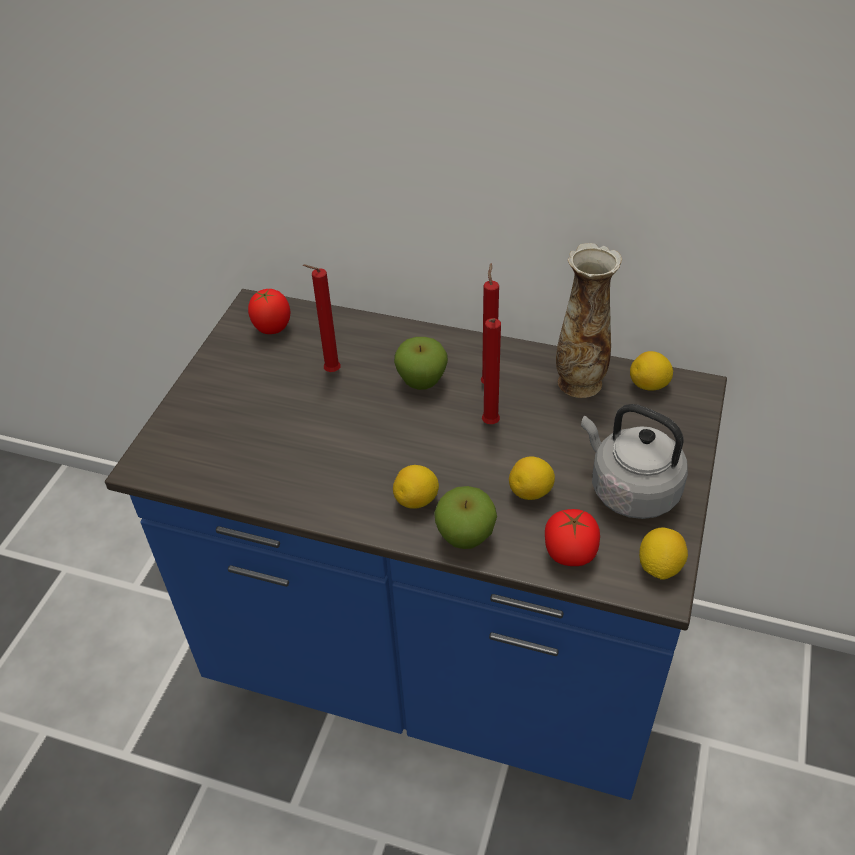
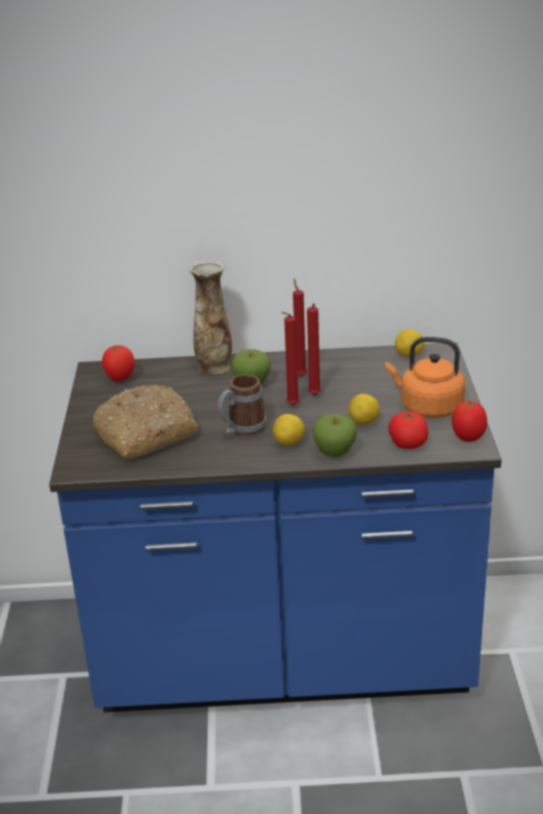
camera: 20 degrees left, 15 degrees down
red candle [303,264,341,372] -> red candle moved to [281,312,300,405]
vase [556,243,622,398] -> vase moved to [189,260,232,375]
grey kettle [581,404,688,519] -> orange kettle [385,337,465,418]
lemon [639,528,688,580] -> tomato [452,401,487,442]
none -> bread [93,385,198,460]
none -> mug [218,374,267,436]

